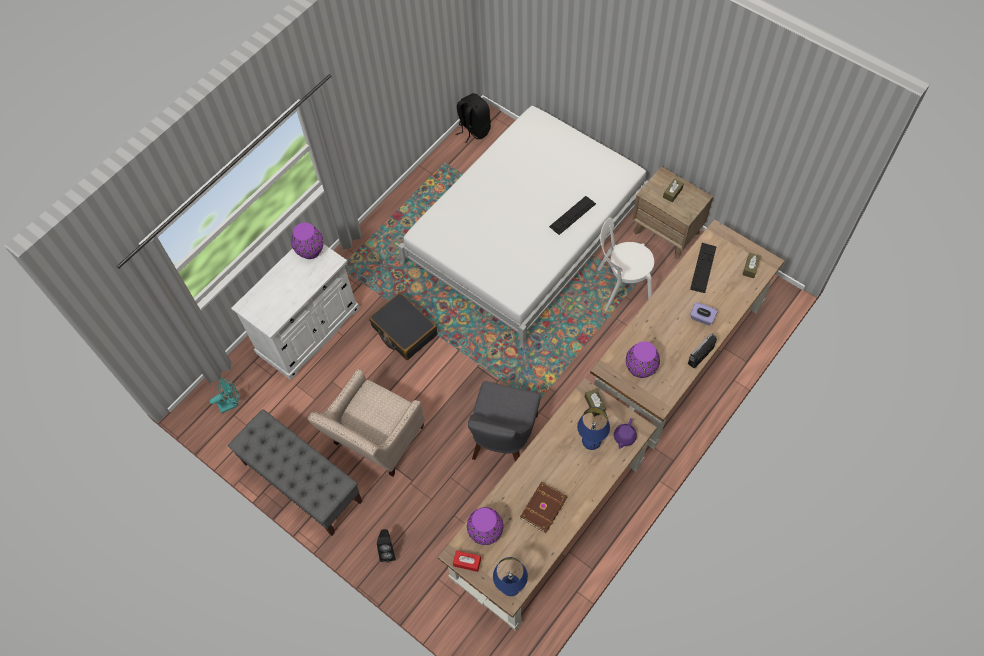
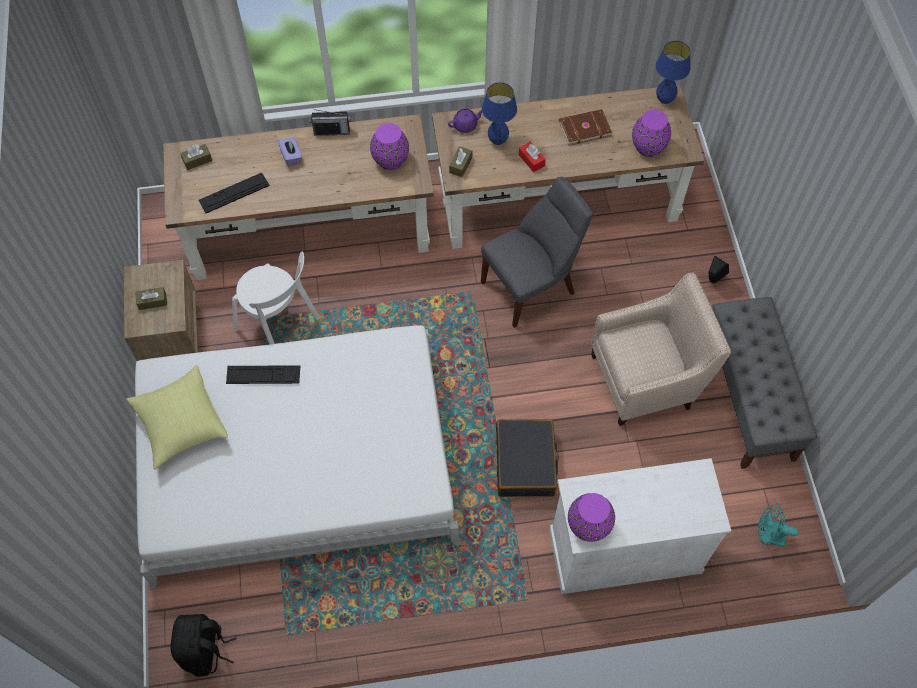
camera: 140 degrees left, 0 degrees up
red tissue box [453,550,481,572] -> red tissue box moved to [518,142,546,172]
none -> yellow pillow [126,365,228,470]

